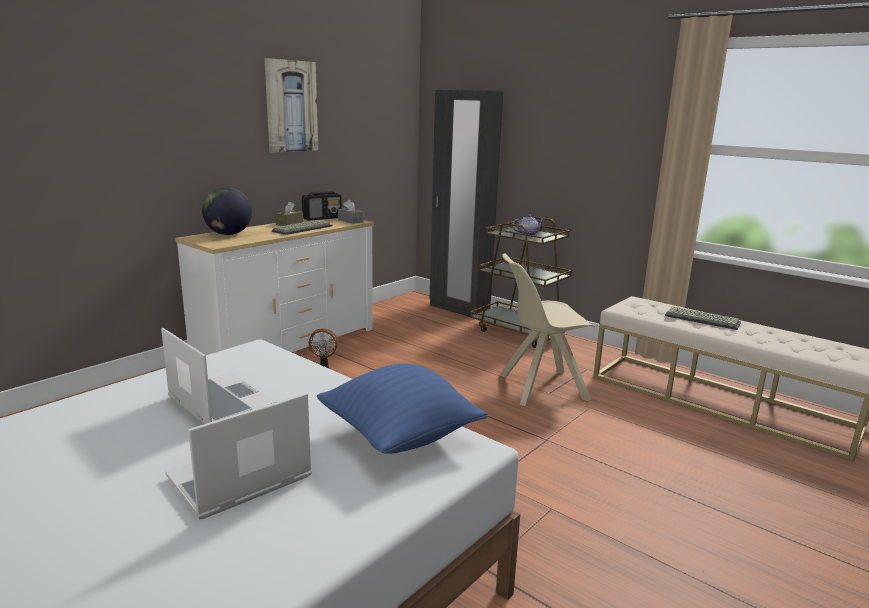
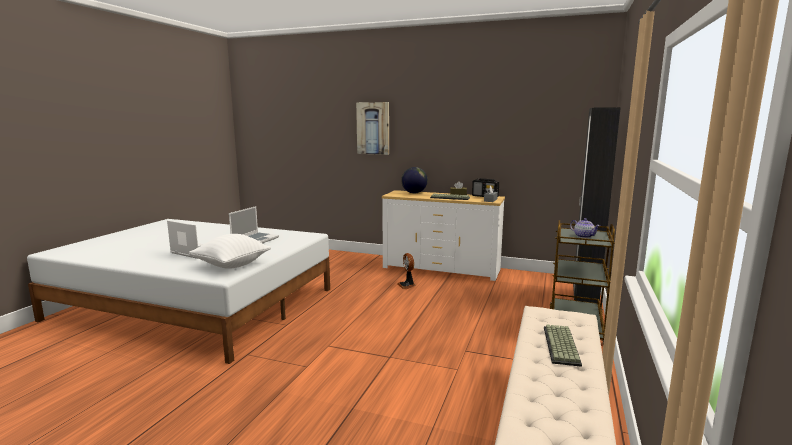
camera: 70 degrees right, 5 degrees down
picture [264,58,318,153] -> picture moved to [356,102,389,155]
blue pillow [317,364,488,454] -> white pillow [189,234,271,269]
beige chair [499,254,595,406] -> none

